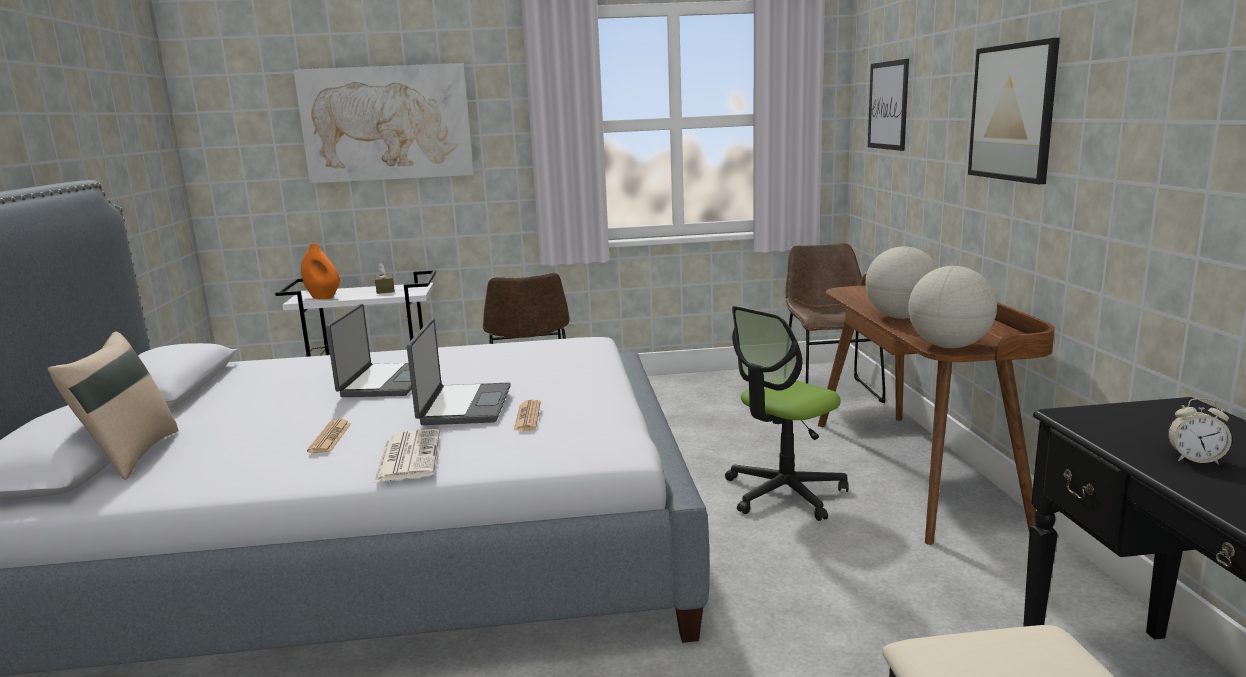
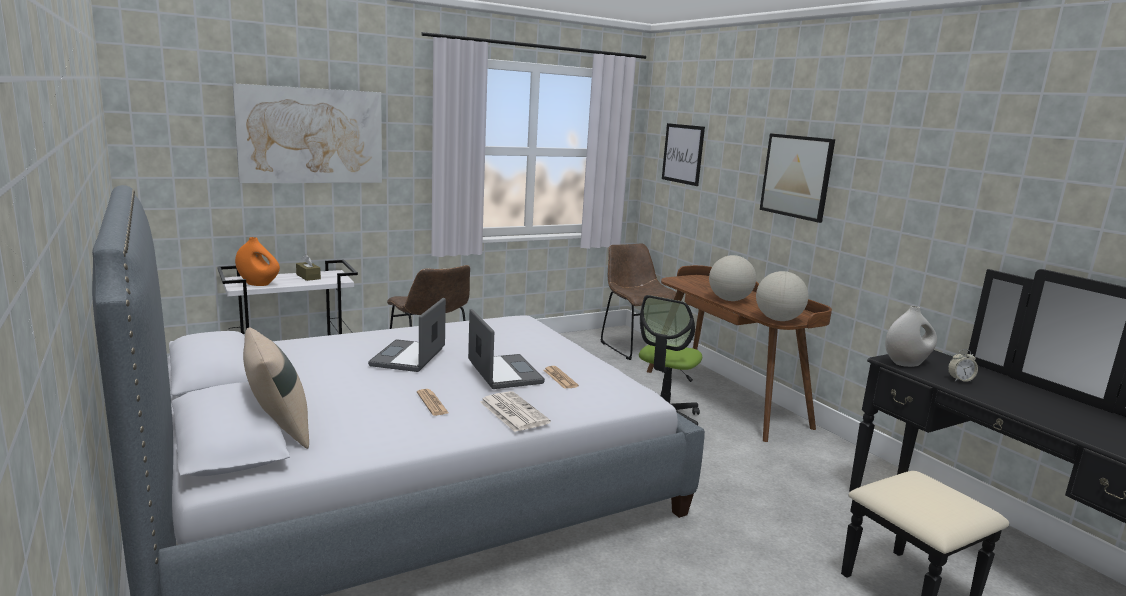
camera: 25 degrees left, 0 degrees up
laptop [326,304,412,397] -> laptop turned 150 degrees counterclockwise [368,298,446,372]
none -> white vase [885,306,937,367]

